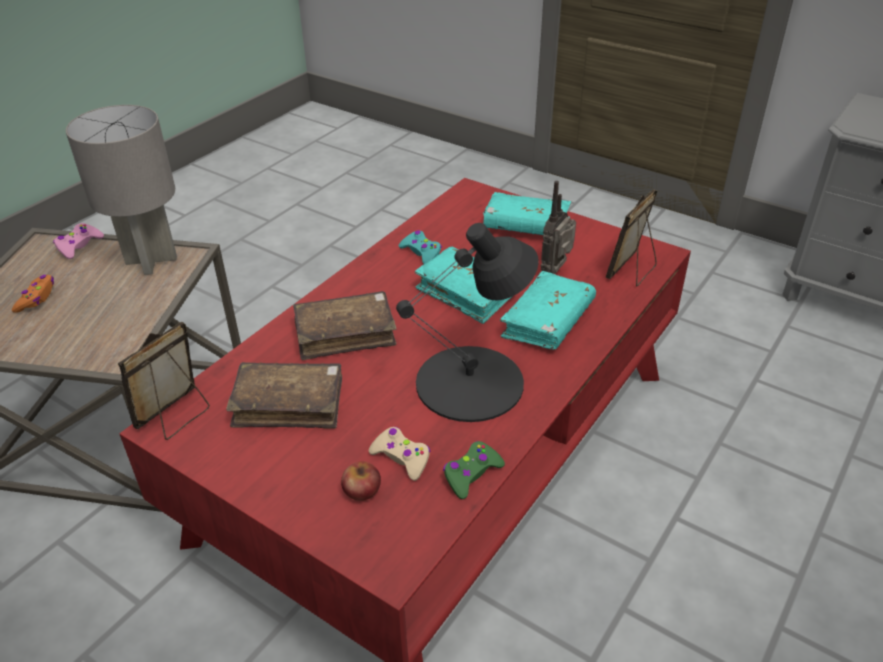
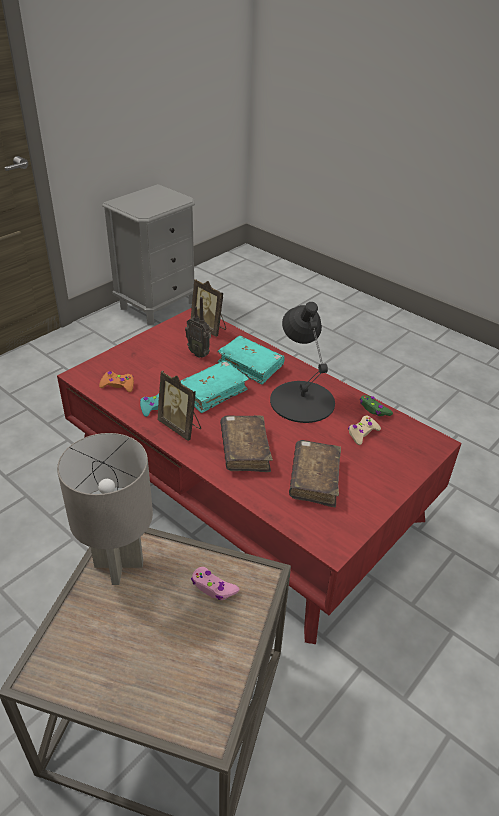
camera: 85 degrees left, 0 degrees up
orange game controller [12,275,54,313] -> orange game controller moved to [99,371,134,392]
pink game controller [53,223,104,259] -> pink game controller moved to [191,567,239,600]
picture frame [118,322,210,440] -> picture frame moved to [157,371,201,441]
apple [341,461,381,501] -> none
turquoise book [483,192,571,235] -> none

